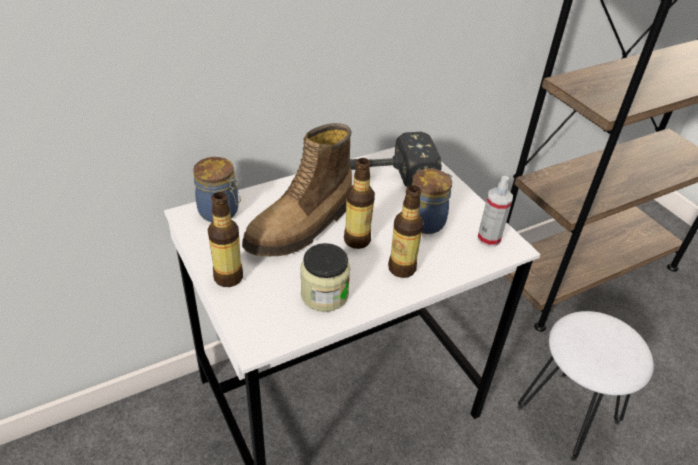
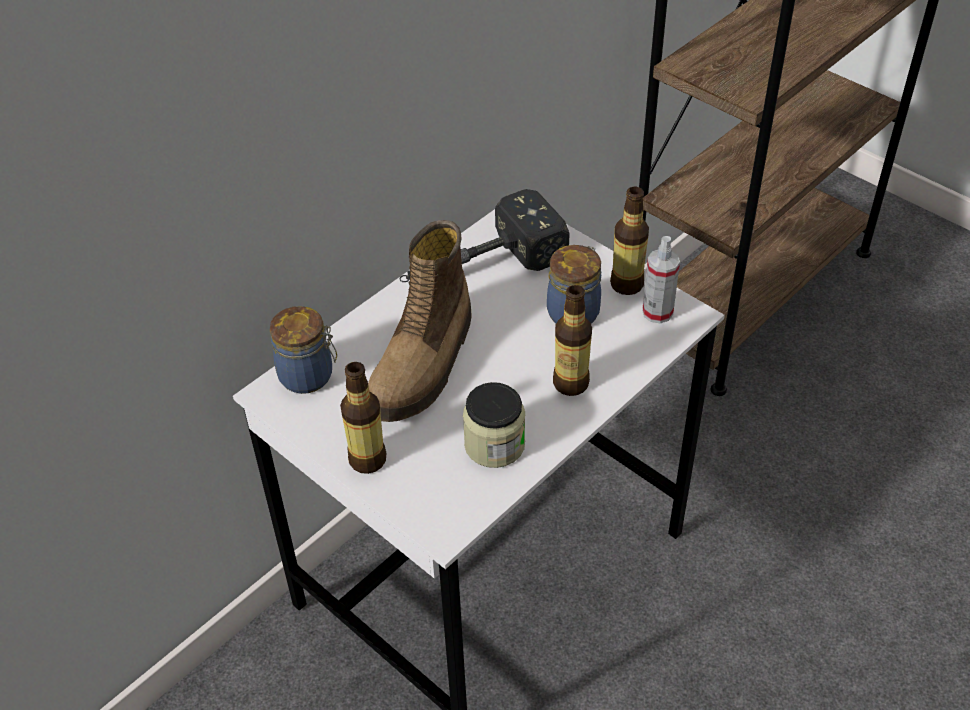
camera: 15 degrees left, 5 degrees up
bottle [344,158,375,249] -> bottle moved to [610,187,649,295]
white stool [517,311,654,462] -> none

